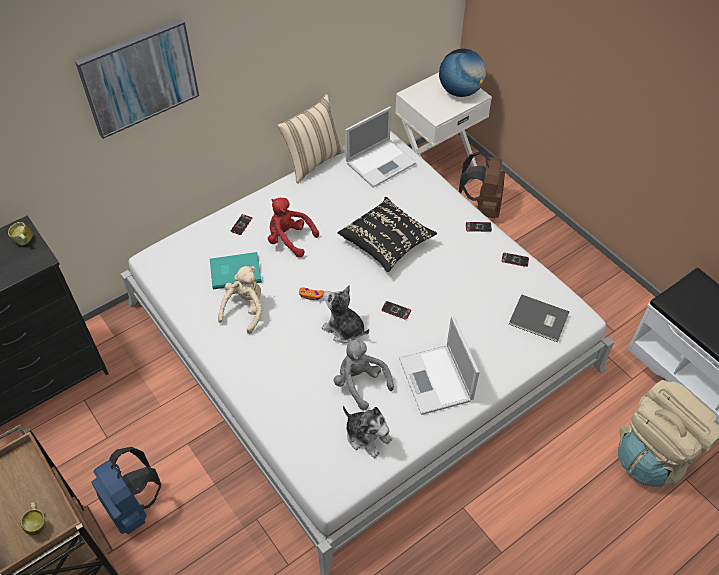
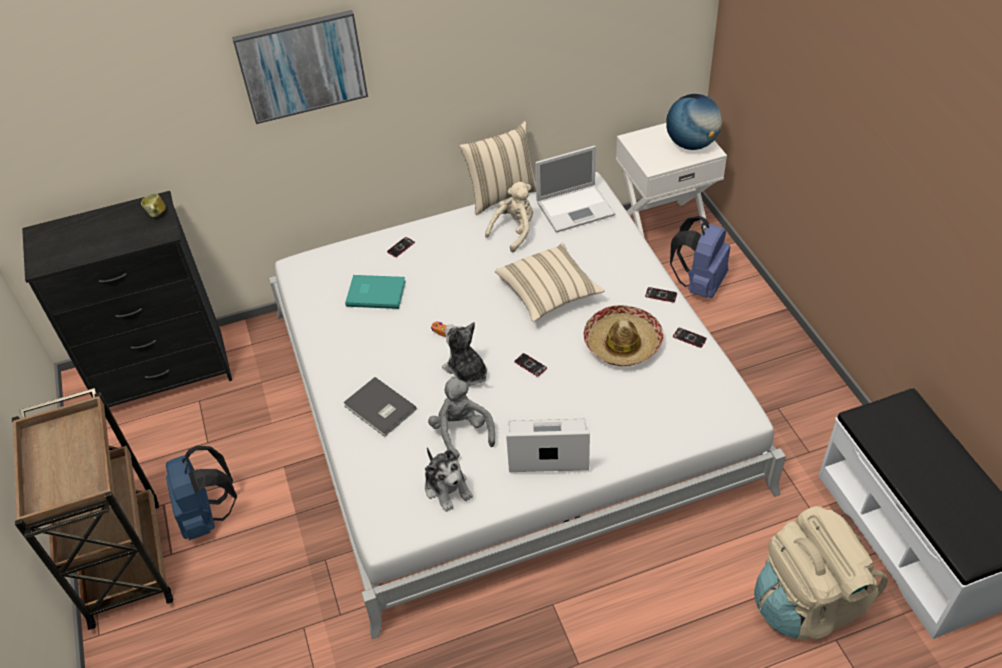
camera: 20 degrees right, 5 degrees down
mug [20,502,45,535] -> none
beige plush toy [218,266,263,334] -> beige plush toy moved to [485,182,533,252]
red plush toy [268,198,319,257] -> none
black pillow [338,197,437,272] -> beige pillow [495,243,605,322]
laptop [399,316,480,415] -> laptop turned 90 degrees clockwise [506,418,590,472]
brown backpack [459,152,505,218] -> blue backpack [670,216,730,298]
grey book [509,294,570,342] -> grey book moved to [343,377,417,437]
none -> hat [583,305,664,366]

